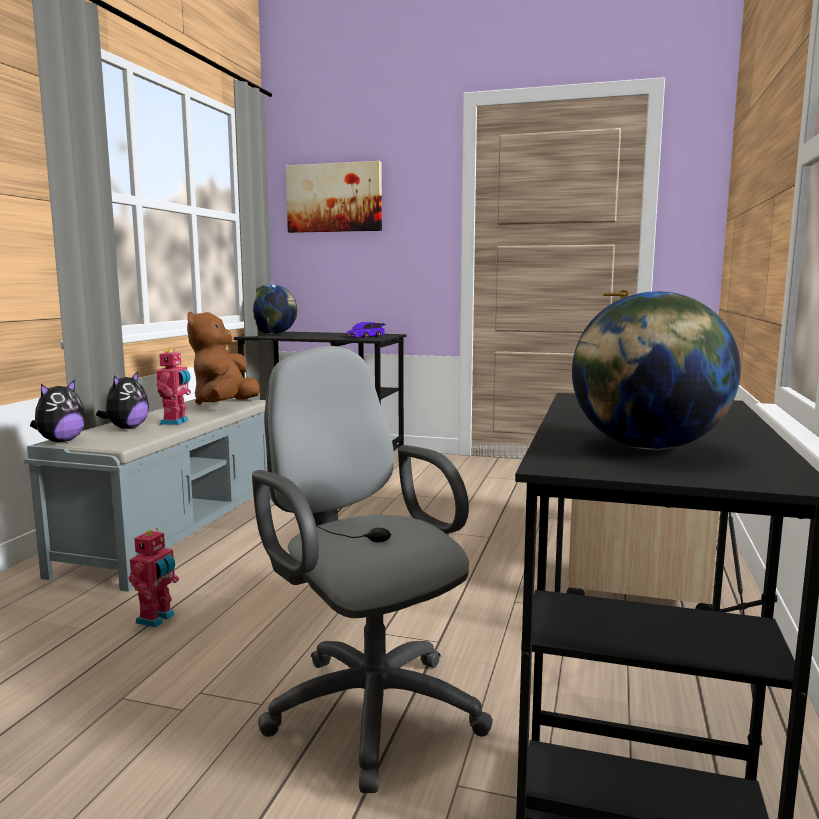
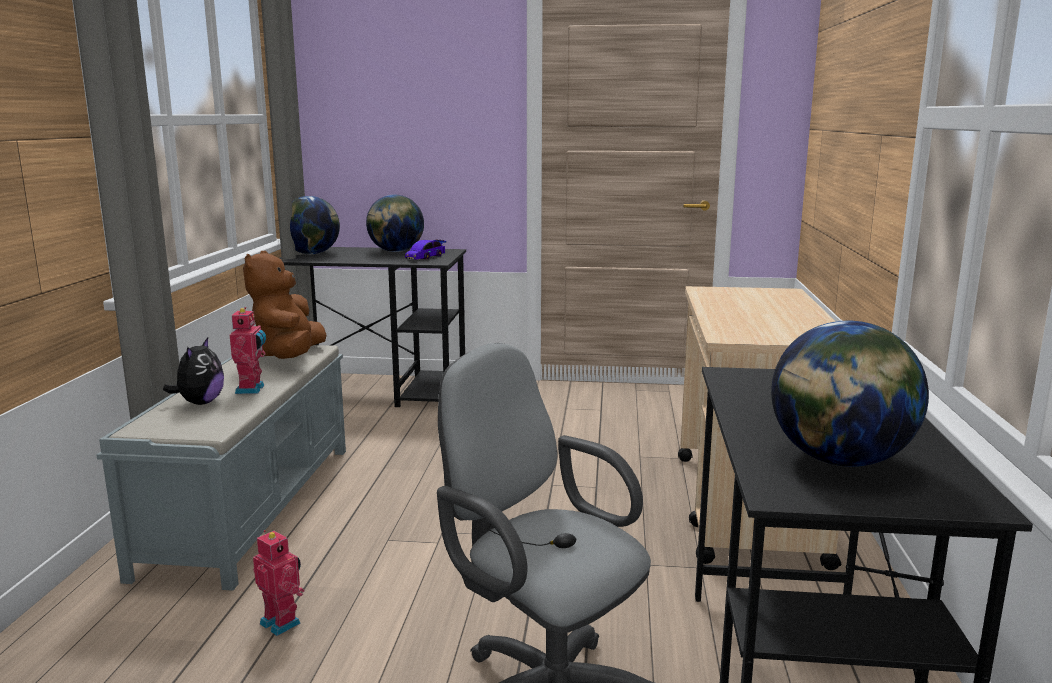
camera: 10 degrees left, 5 degrees up
plush toy [30,379,86,442] -> none
toy robot [129,528,179,627] -> toy robot turned 60 degrees counterclockwise [253,530,305,636]
picture [286,161,382,233] -> none
none -> globe [366,195,424,252]

